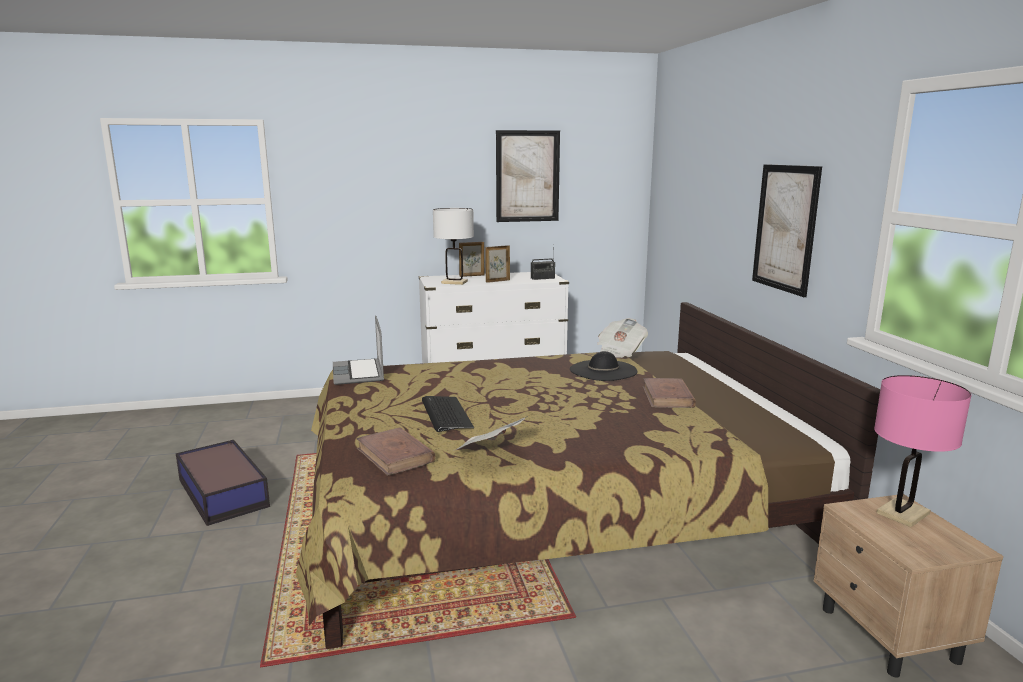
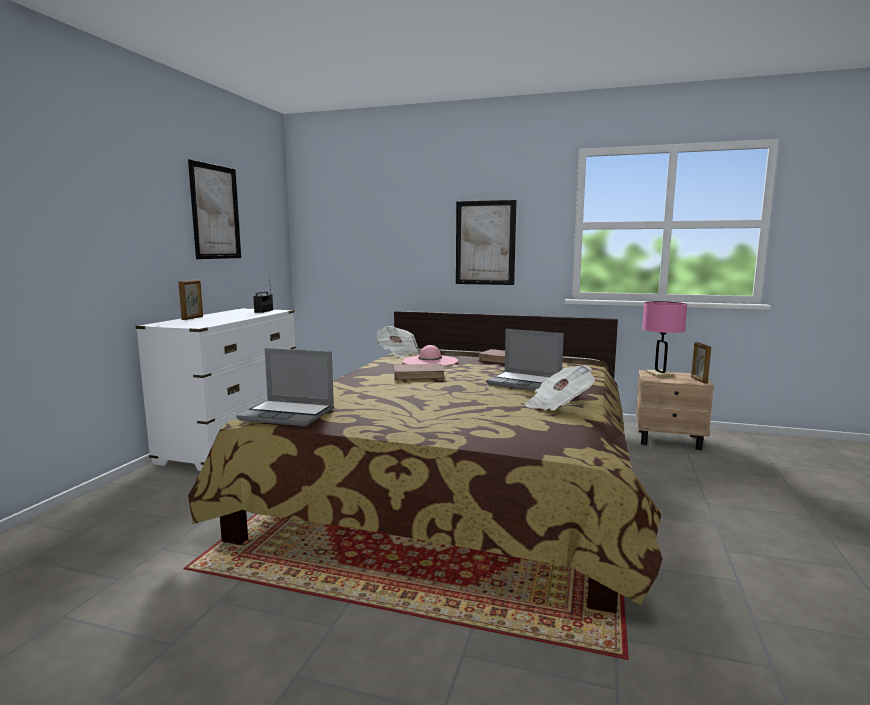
camera: 60 degrees left, 5 degrees down
storage box [176,440,270,526] -> none
brown book [356,427,435,476] -> brown book moved to [394,364,446,380]
keyboard [422,396,474,432] -> none
white table lamp [433,208,474,285] -> none
picture frame [485,245,510,283] -> picture frame moved to [691,342,711,384]
black hat [570,351,638,381] -> pink hat [402,345,458,366]
none -> laptop [486,329,564,391]

